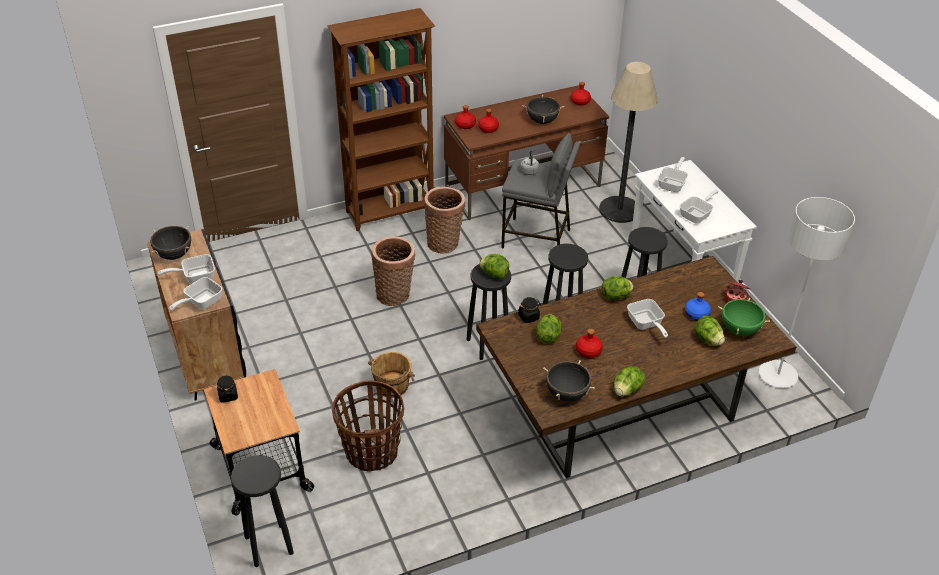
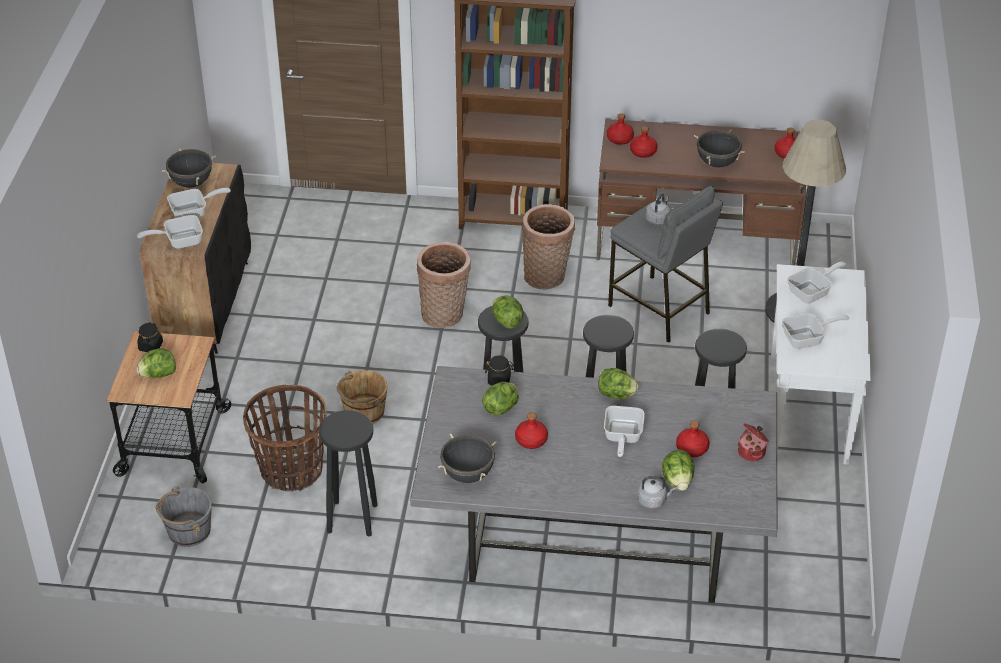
camera: 30 degrees right, 0 degrees up
frying pan [158,254,215,284] -> frying pan turned 150 degrees clockwise [167,188,231,218]
black stool [231,455,294,567] -> black stool moved to [319,410,378,536]
brown dining table [476,256,796,479] -> grey dining table [410,366,777,603]
lettuce [614,366,646,396] -> lettuce moved to [136,348,176,378]
blue bottle [685,292,711,321] -> red bottle [676,421,710,457]
green cooking pot [718,298,770,336] -> none
grey floor lamp [759,197,855,388] -> none
none -> grey bucket [156,486,212,547]
none -> grey kettle [637,476,676,509]

